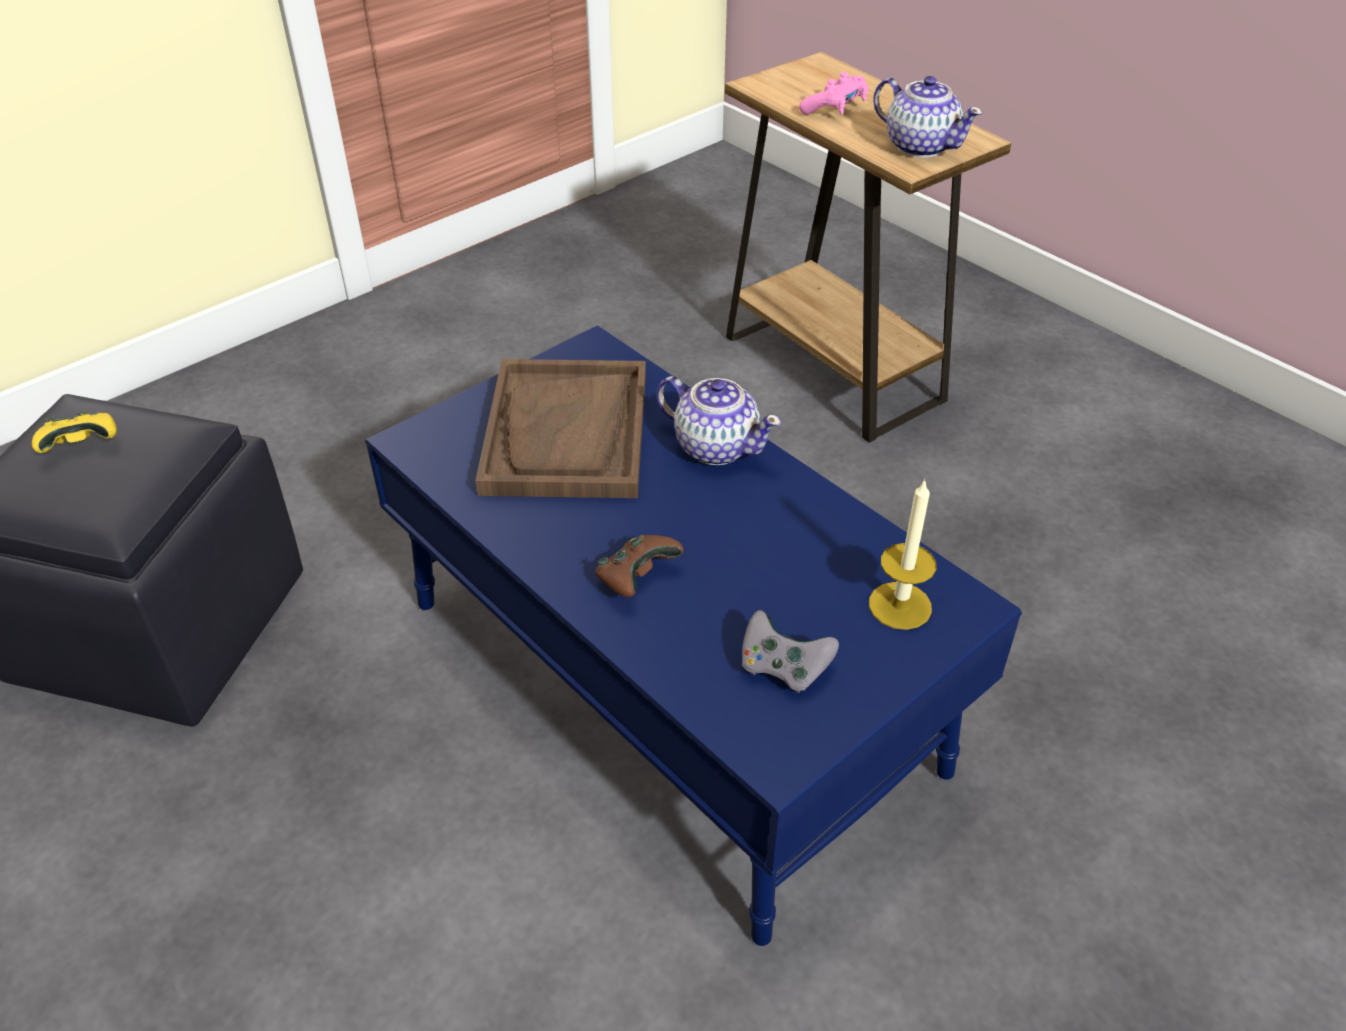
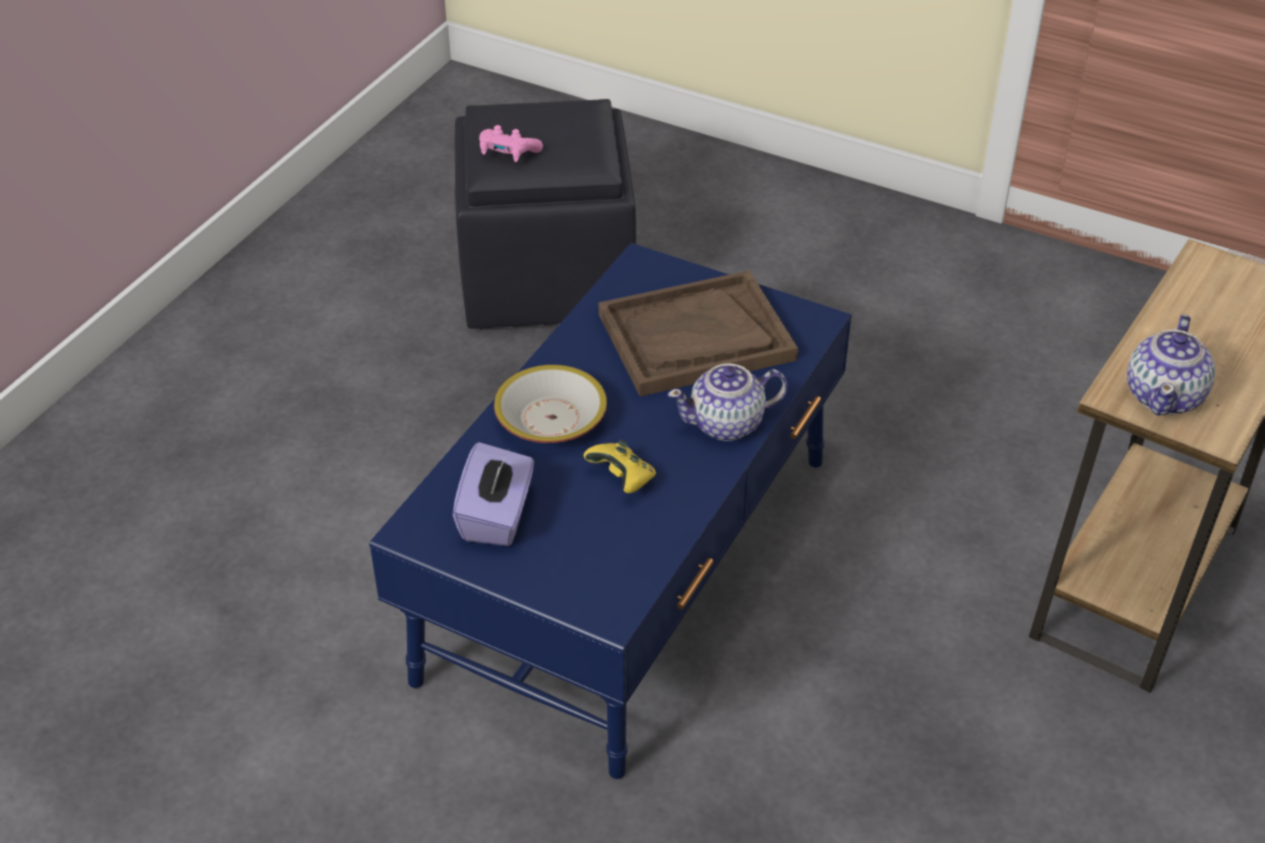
camera: 70 degrees right, 0 degrees up
yellow game controller [32,411,117,453] -> yellow game controller moved to [584,440,656,493]
brown game controller [595,535,684,597] -> bowl [494,365,607,443]
teapot [657,376,781,465] -> teapot turned 60 degrees clockwise [668,363,787,441]
grey game controller [742,610,839,693] -> purple tissue box [453,442,534,546]
pink game controller [799,72,868,115] -> pink game controller moved to [479,125,543,162]
candle [869,479,936,630] -> none

